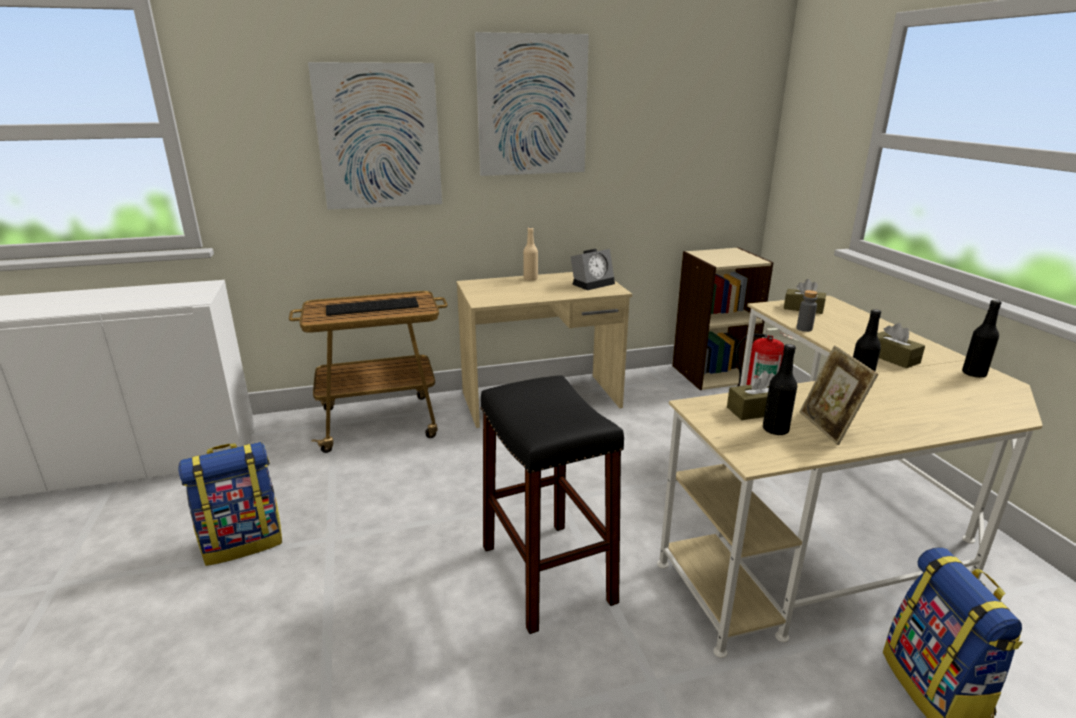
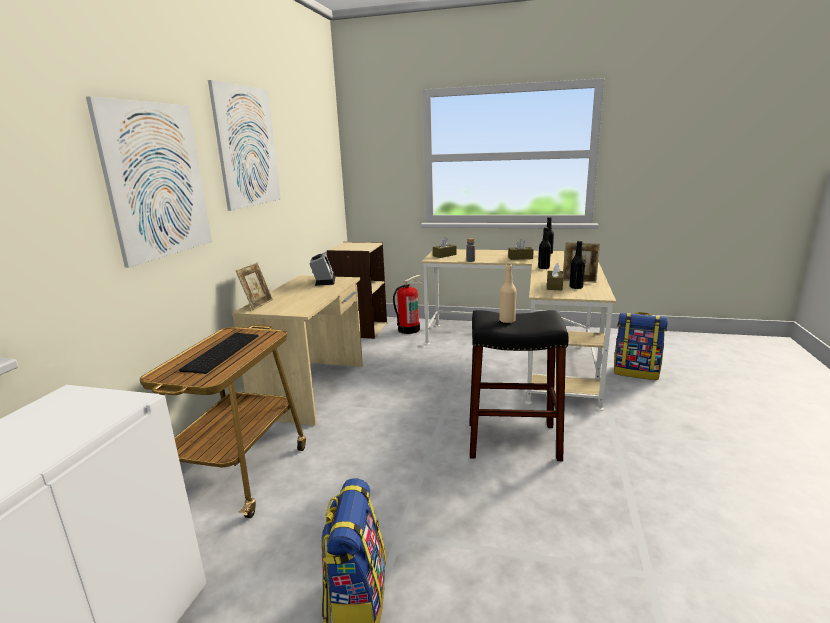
camera: 60 degrees left, 5 degrees down
beige bottle [523,227,538,281] -> beige bottle moved to [499,264,516,323]
none -> picture frame [236,262,273,310]

